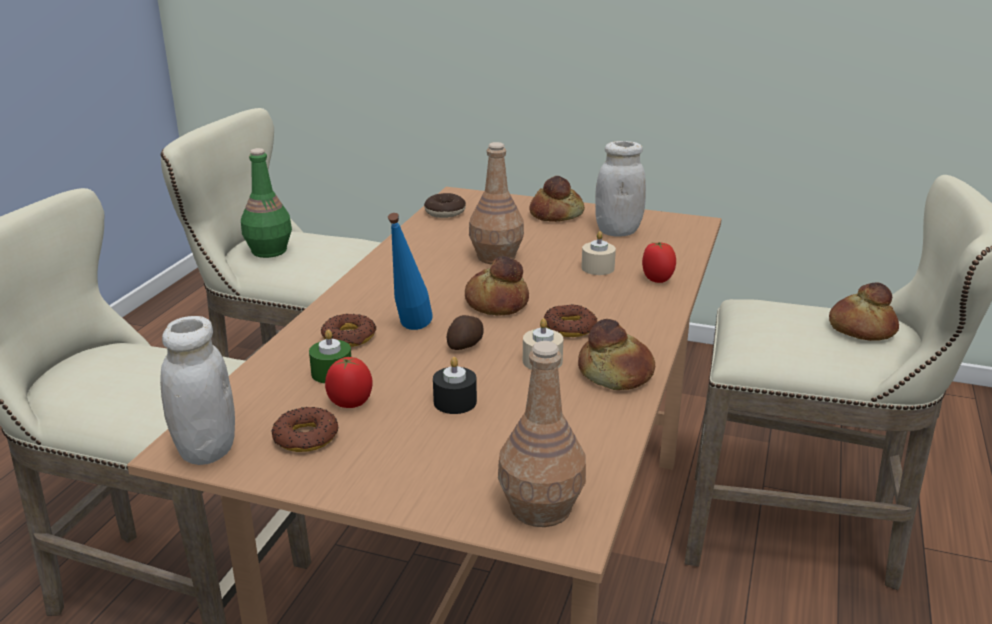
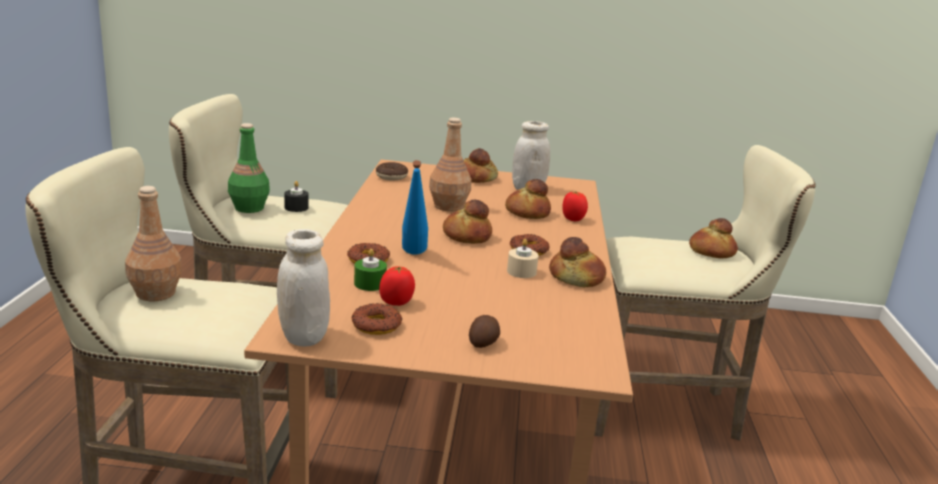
camera: 15 degrees left, 5 degrees down
black candle [433,357,477,414] -> black candle moved to [284,181,308,212]
potato [447,315,484,350] -> potato moved to [469,315,500,348]
brown bottle [498,341,586,527] -> brown bottle moved to [125,186,182,301]
beige candle [581,231,616,275] -> bread [505,179,551,219]

